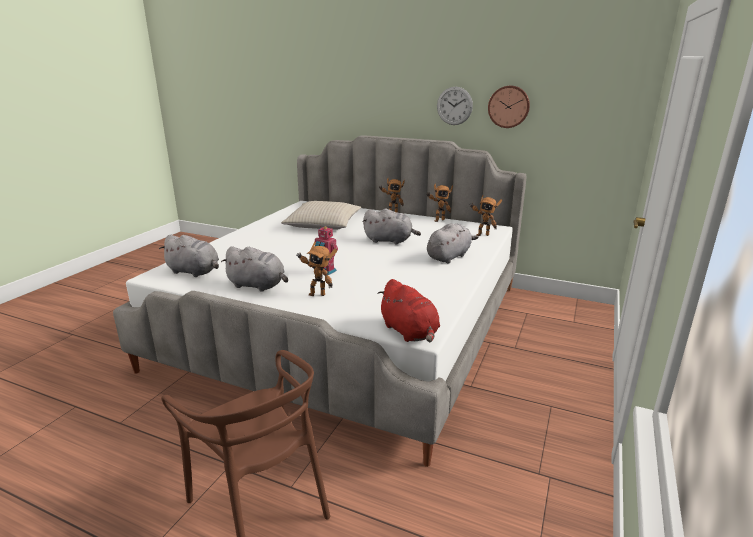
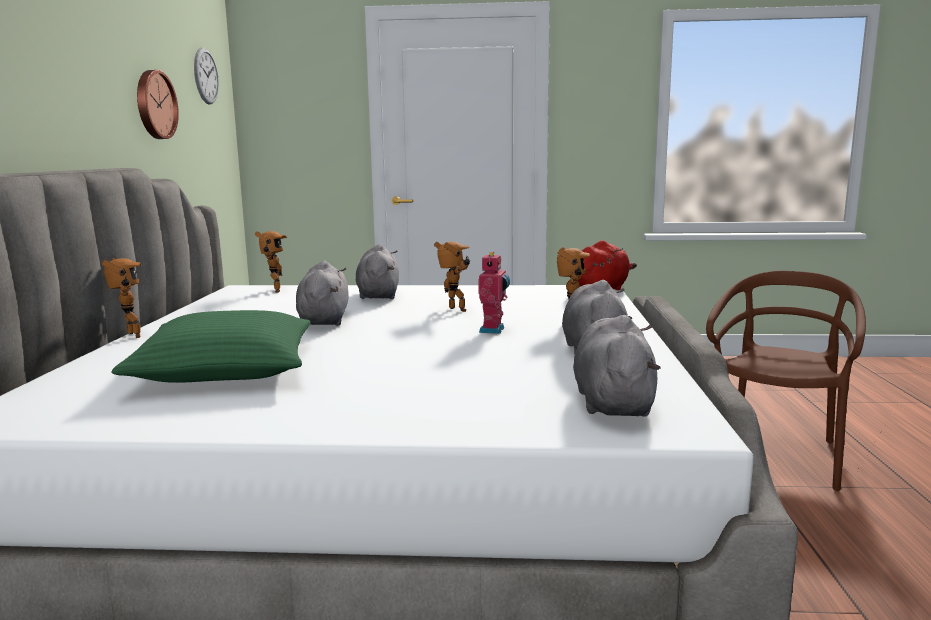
camera: 110 degrees left, 10 degrees down
beige pillow [281,201,361,230] -> green pillow [111,310,310,383]
toy robot [426,184,453,222] -> toy robot moved to [434,242,470,312]
grey plush toy [427,223,479,264] -> grey plush toy turned 60 degrees clockwise [356,244,399,299]
wall clock [437,87,473,125] -> wall clock moved to [194,47,219,104]

